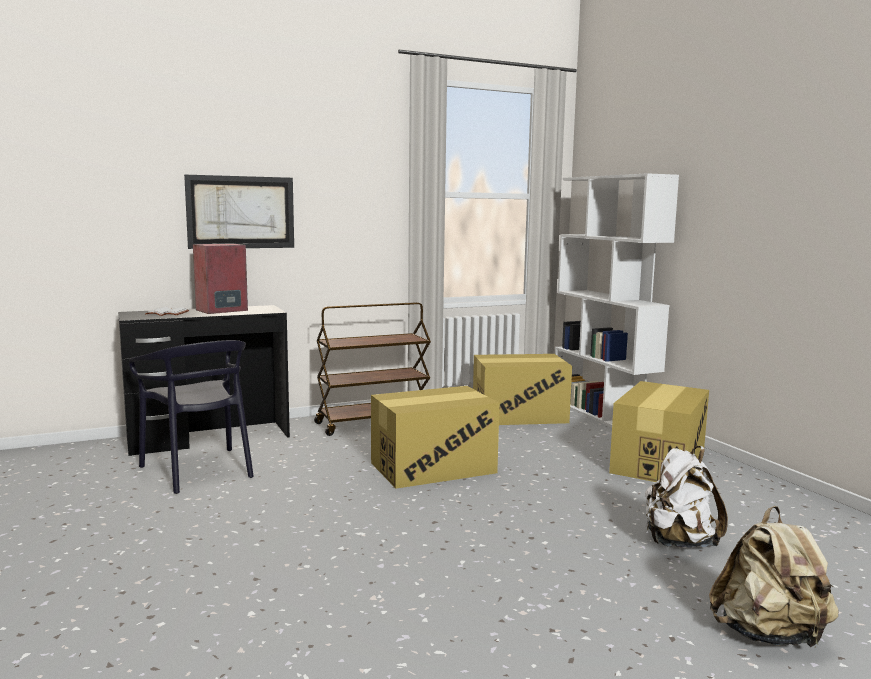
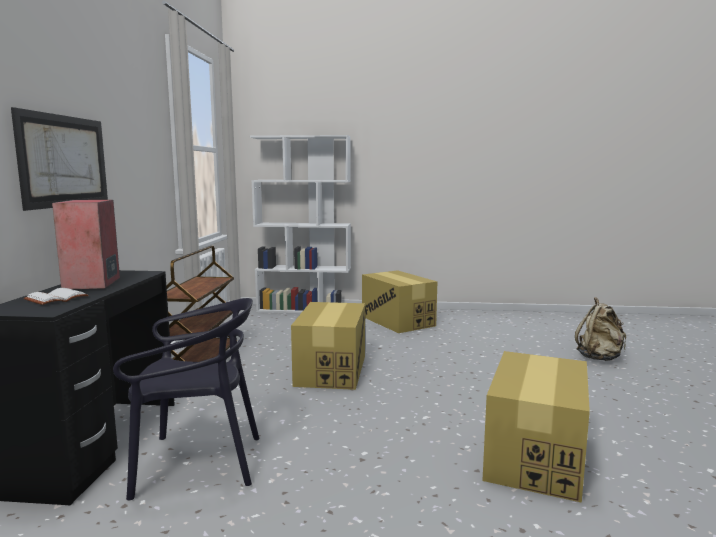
camera: 60 degrees left, 0 degrees up
cardboard box [473,354,572,425] -> cardboard box moved to [482,351,590,503]
white backpack [645,446,728,548] -> none

